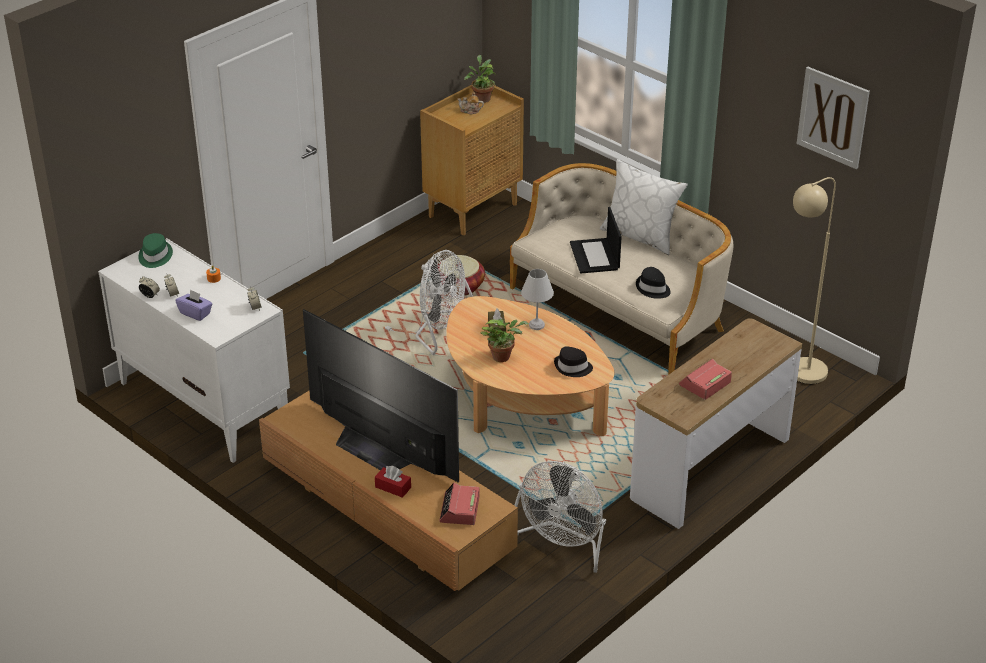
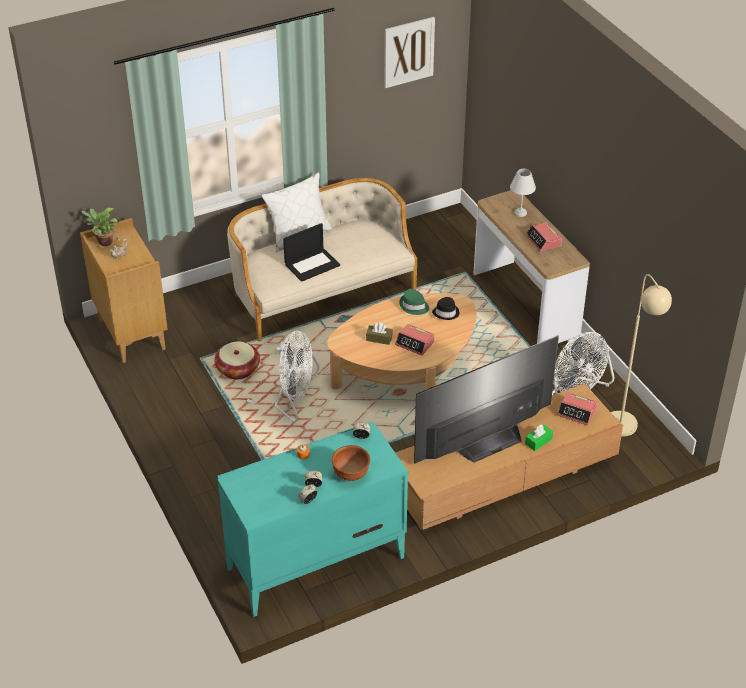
camera: 70 degrees left, 5 degrees up
white cabinet [98,238,290,463] -> turquoise cabinet [217,421,408,617]
green hat [138,233,173,268] -> green hat moved to [399,289,429,315]
purple tissue box [176,289,212,321] -> brown bowl [332,445,370,481]
red tissue box [375,466,411,498] -> green tissue box [525,424,553,451]
white fan [385,250,473,355] -> white fan turned 60 degrees clockwise [246,331,319,423]
potted plant [480,319,529,362] -> alarm clock [395,324,435,356]
white table lamp [521,269,554,330] -> white table lamp moved to [510,169,536,217]
laptop [570,207,622,274] -> laptop turned 45 degrees counterclockwise [283,223,340,282]
black hat [636,267,671,299] -> none
beige floor lamp [793,177,836,384] -> beige floor lamp moved to [611,274,672,437]

